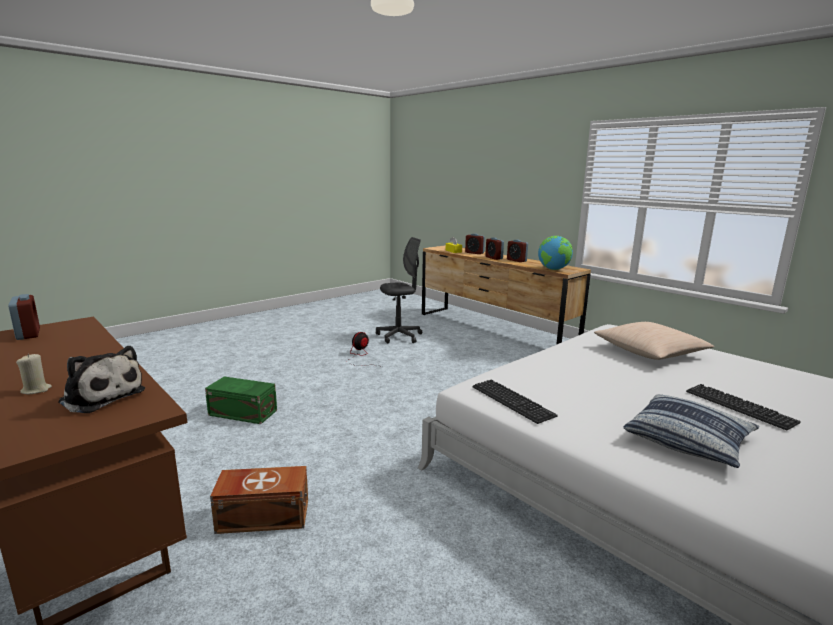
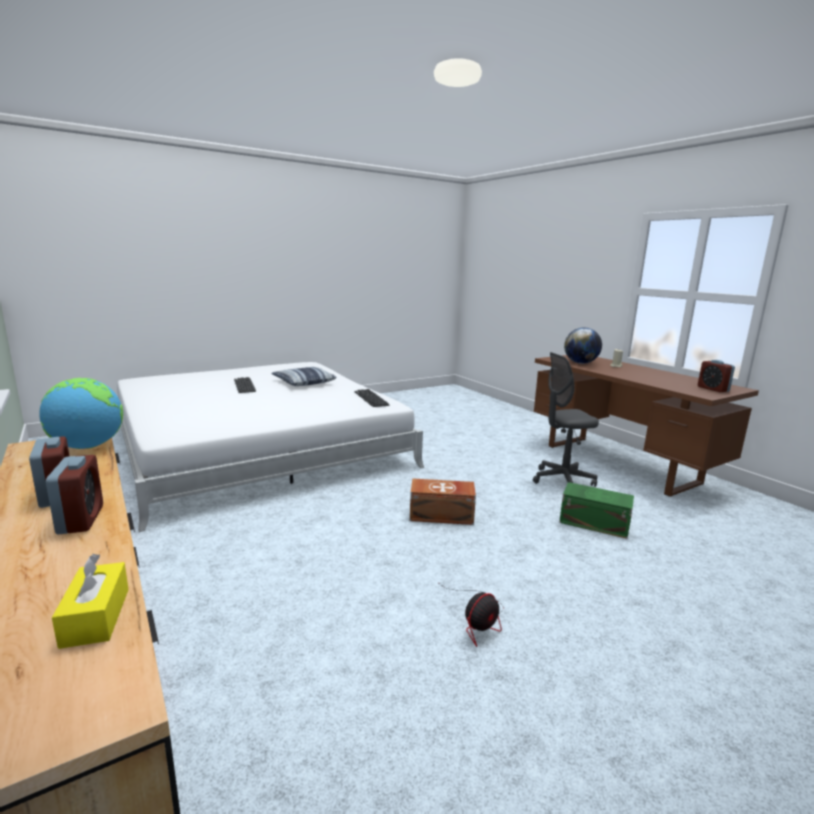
camera: 170 degrees left, 0 degrees up
plush toy [58,346,145,413] -> globe [564,328,602,364]
brown storage box [210,466,308,534] -> brown storage box moved to [410,478,476,525]
grey office chair [376,237,422,343] -> grey office chair moved to [533,352,599,487]
alarm clock [465,233,485,254] -> none
beige pillow [594,322,714,360] -> none

